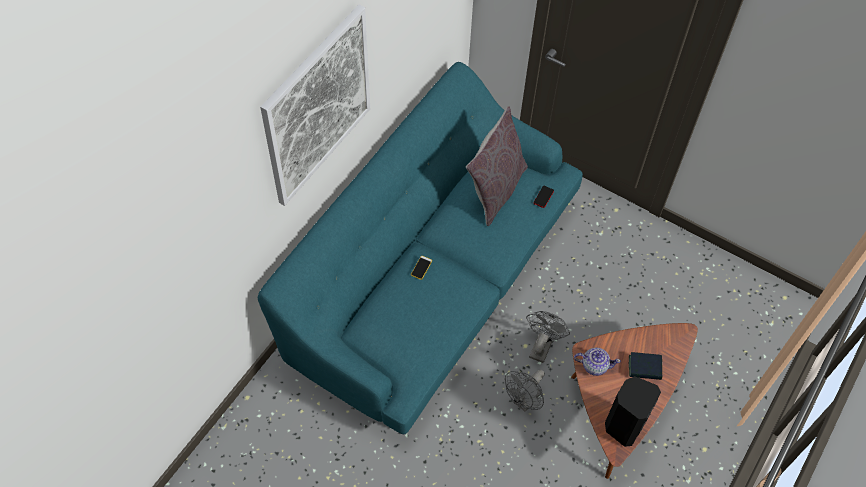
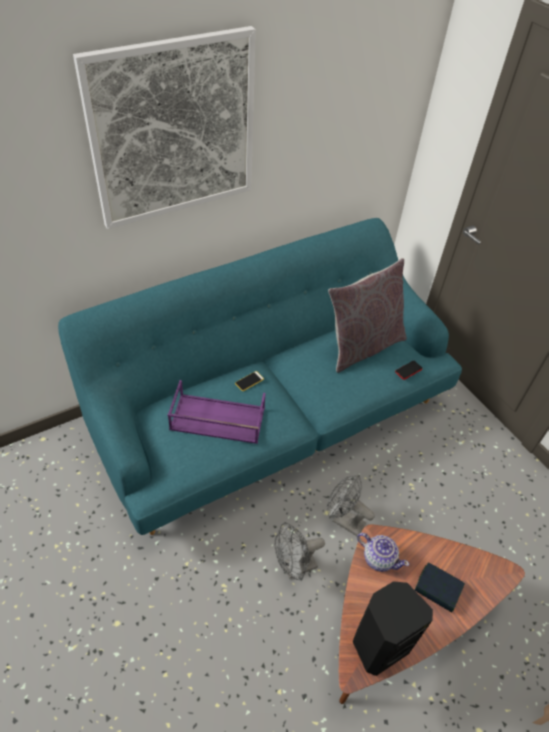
camera: 25 degrees right, 10 degrees down
grey fan [526,311,570,363] -> grey fan turned 105 degrees counterclockwise [327,475,375,536]
none -> purple tray [168,380,265,444]

